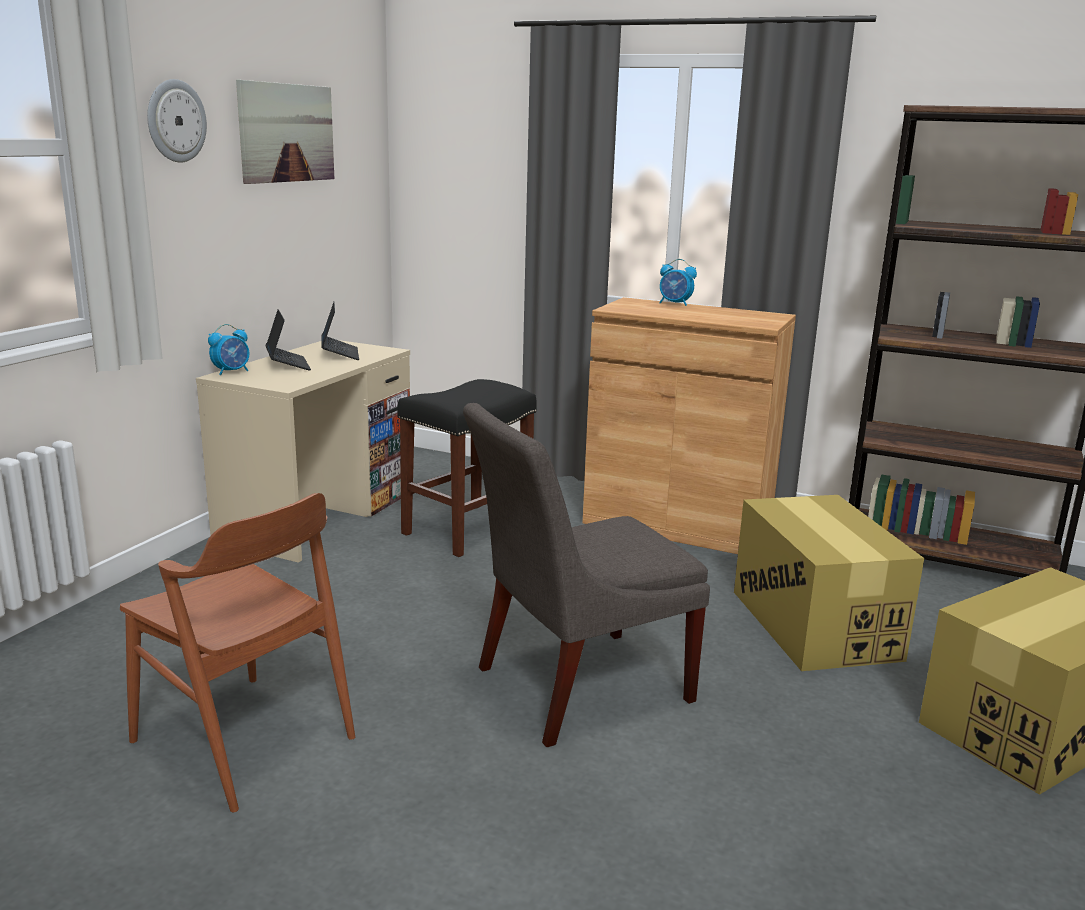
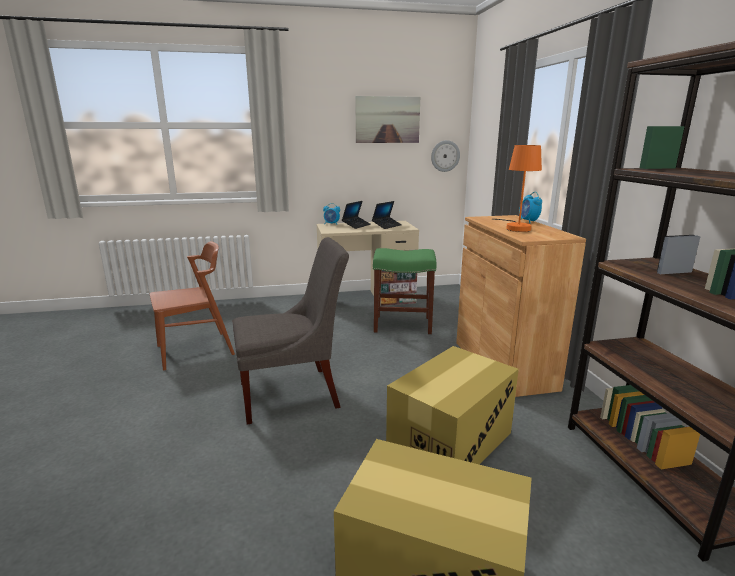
camera: 55 degrees right, 0 degrees up
brown chair [120,493,355,812] -> brown chair turned 120 degrees counterclockwise [150,241,235,370]
wall clock [147,79,207,163] -> wall clock moved to [431,140,460,172]
black stool [397,379,537,557] -> green stool [373,248,436,334]
grey chair [463,403,710,747] -> grey chair turned 135 degrees clockwise [232,237,349,425]
none -> orange table lamp [492,145,542,232]

